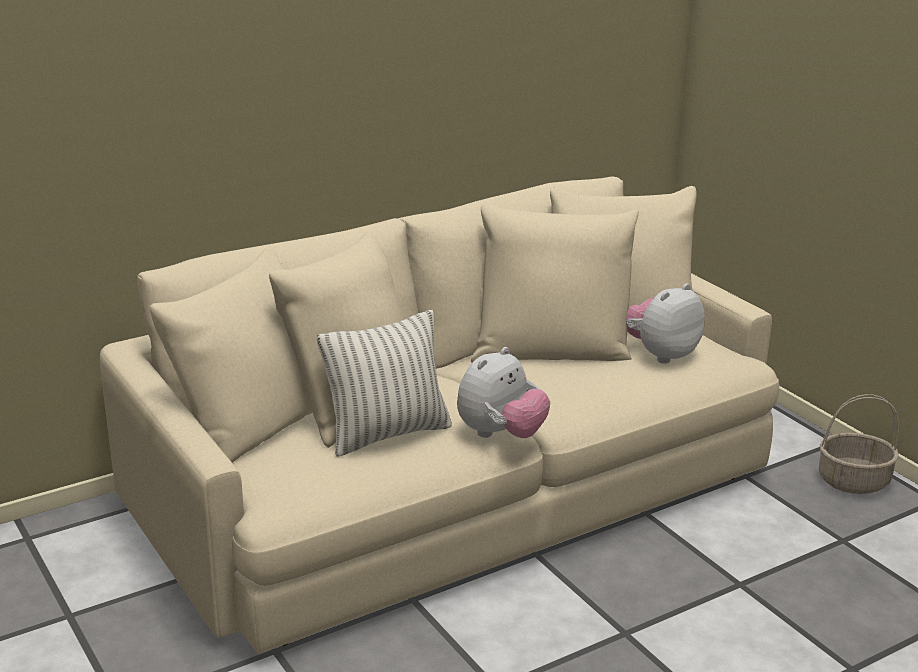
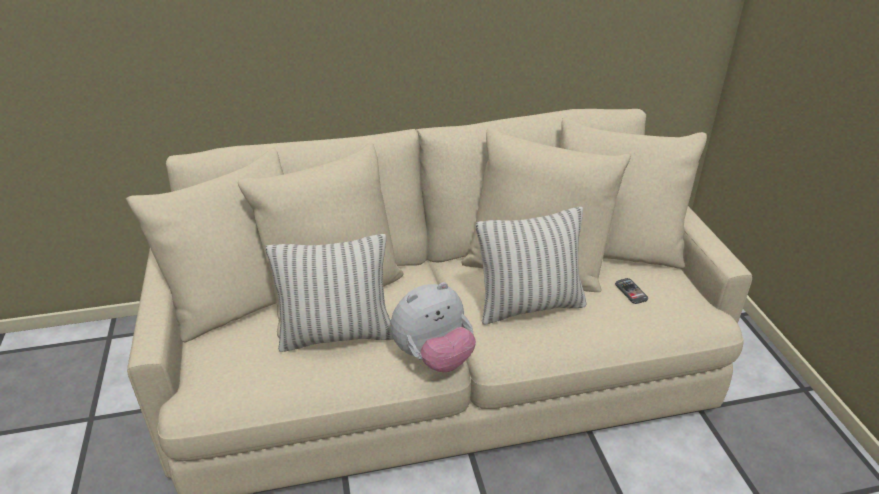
camera: 20 degrees right, 10 degrees up
plush toy [626,283,704,364] -> phone [615,278,648,304]
basket [819,394,899,494] -> none
none -> pillow [476,207,587,325]

